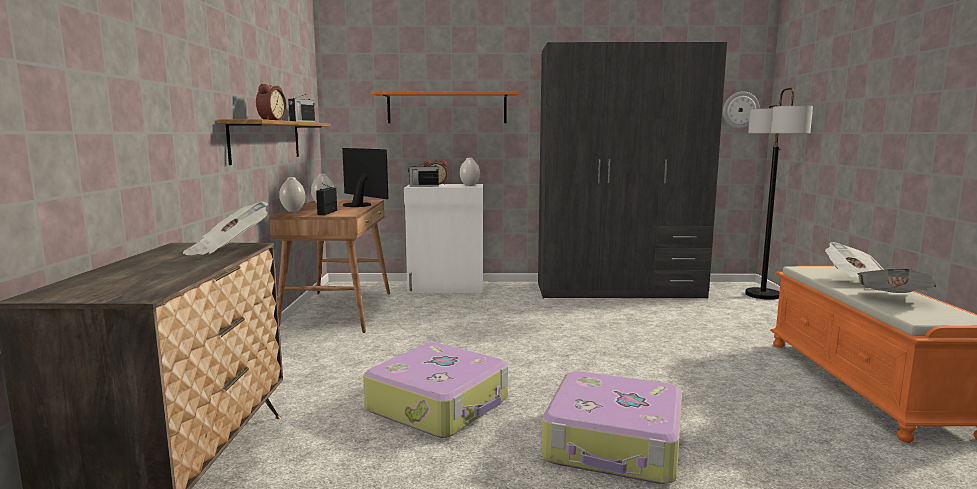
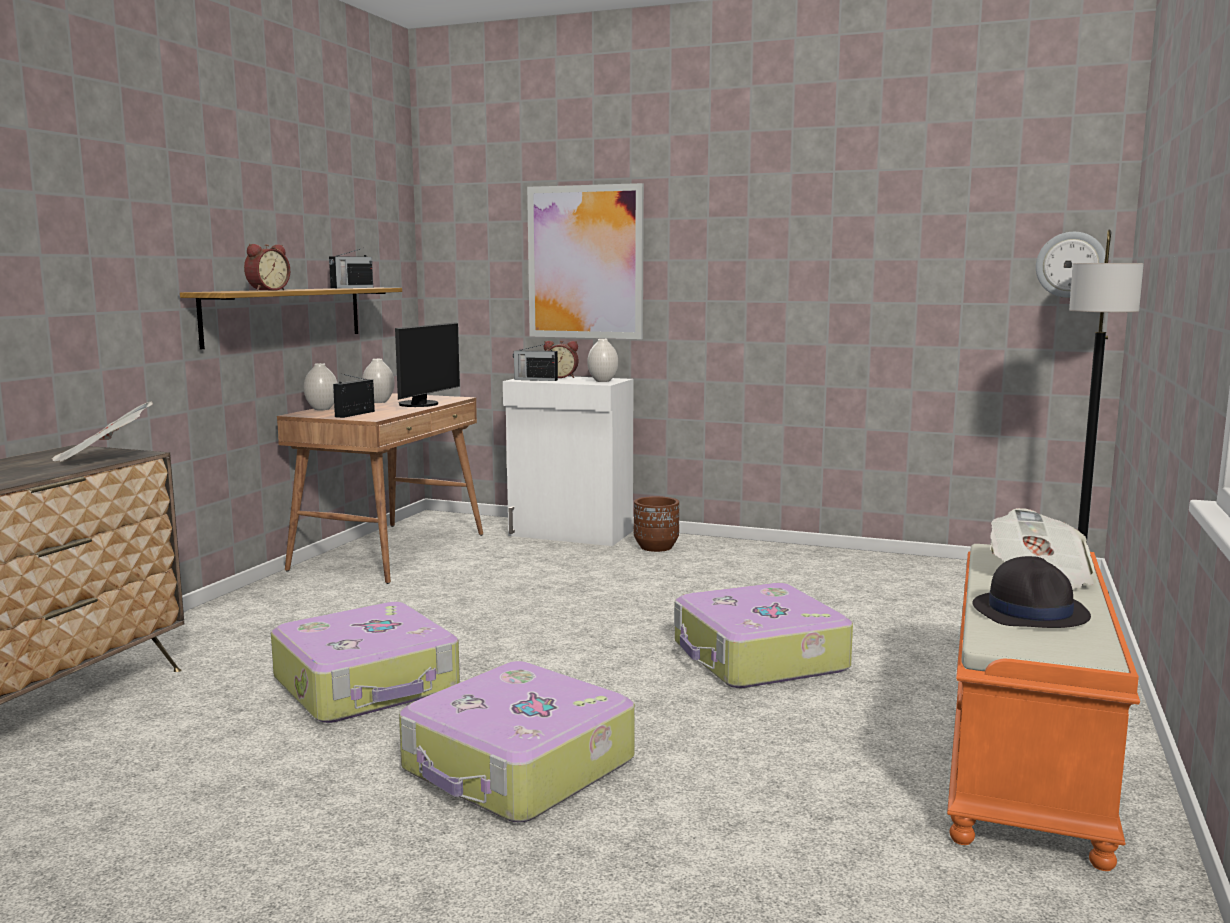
camera: 20 degrees right, 0 degrees up
monitor [342,148,388,207] -> monitor turned 45 degrees clockwise [395,322,460,407]
orange shelf [371,91,519,123] -> picture [527,183,644,339]
grey wardrobe [538,42,727,299] -> none
newspaper [857,269,937,293] -> black hat [973,556,1091,628]
none -> brown planter [634,496,679,552]
none -> suitcase [674,583,853,688]

